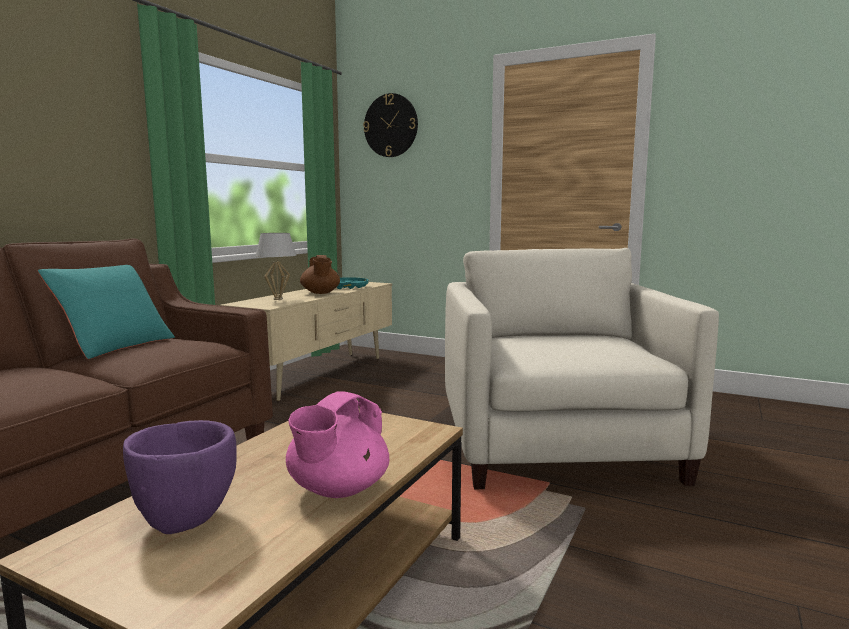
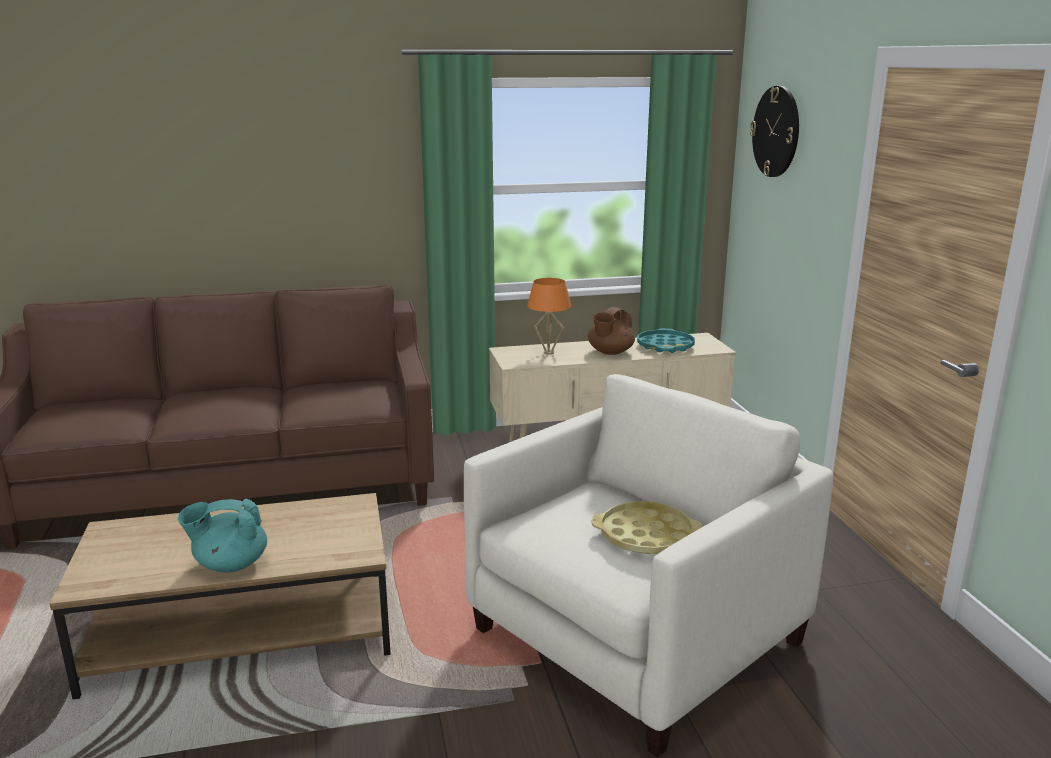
camera: 50 degrees right, 10 degrees up
turquoise pillow [38,265,175,359] -> none
purple bowl [123,420,237,534] -> none
white table lamp [256,233,296,300] -> orange table lamp [527,278,571,354]
pink teapot [286,391,389,498] -> turquoise teapot [178,499,267,573]
none -> yellow tray [592,501,703,554]

